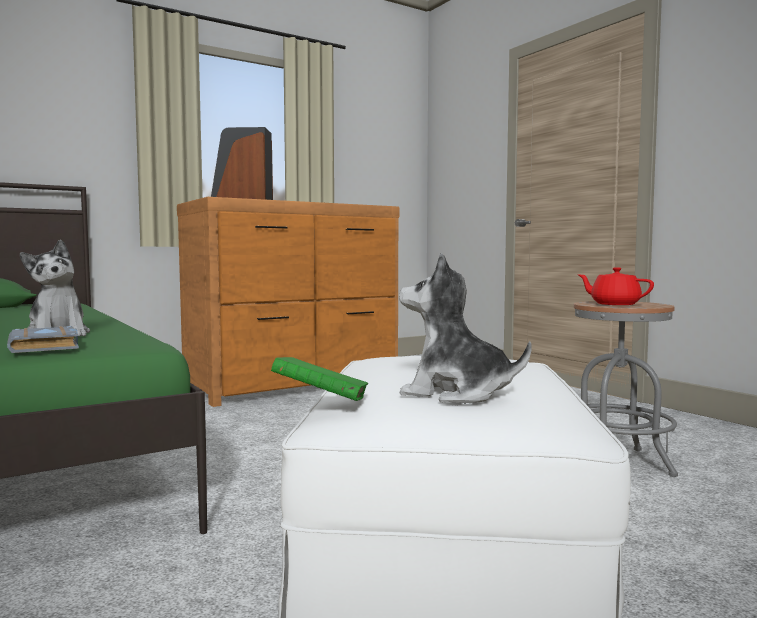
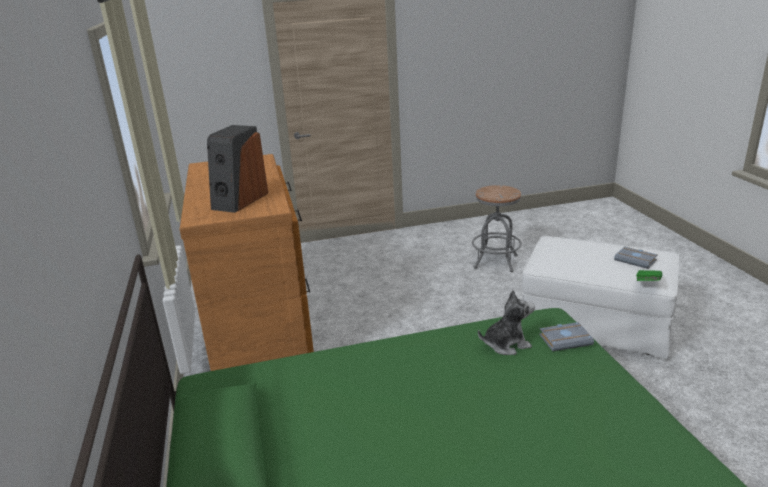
camera: 70 degrees left, 20 degrees up
plush toy [399,253,531,403] -> grey book [614,246,657,269]
red teapot [579,267,654,305] -> none

